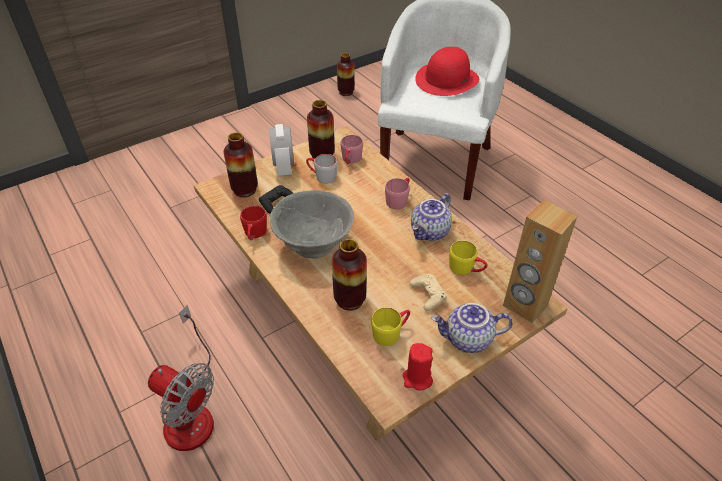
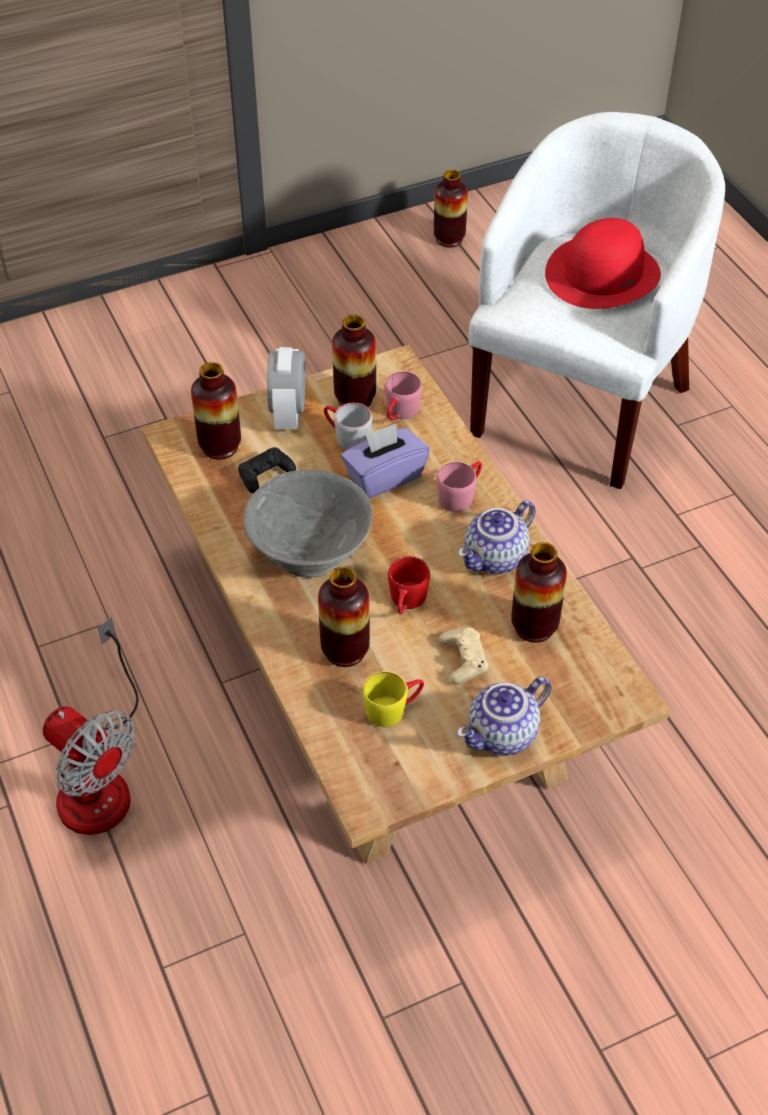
camera: 10 degrees right, 5 degrees up
red mug [240,205,267,240] -> red mug moved to [388,556,430,614]
red candle [403,343,433,390] -> none
teapot [431,303,513,353] -> teapot turned 45 degrees counterclockwise [457,677,551,756]
yellow mug [449,240,487,275] -> vase [511,542,567,643]
brown speaker [503,200,577,323] -> none
none -> purple tissue box [341,423,430,498]

